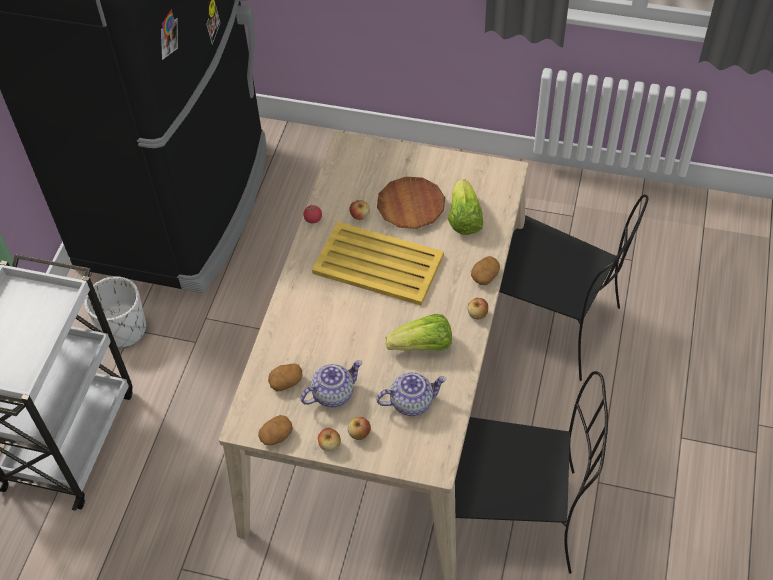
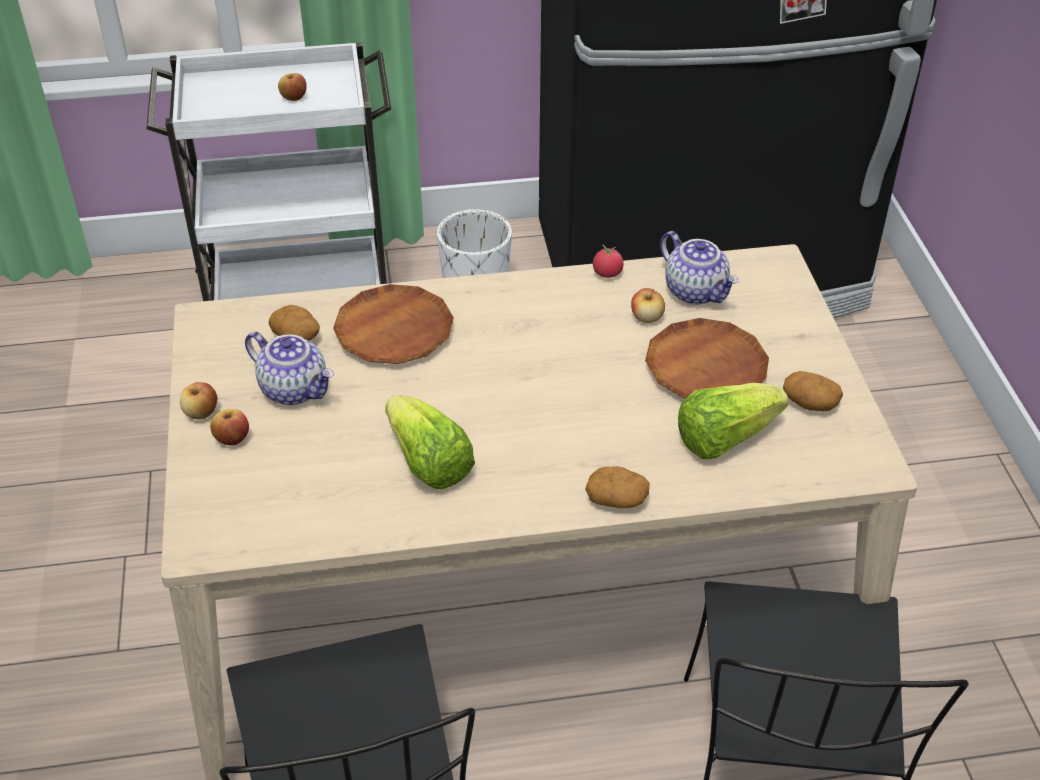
camera: 65 degrees right, 10 degrees down
potato [258,415,293,445] -> potato moved to [783,371,843,411]
yellow tray [312,222,444,306] -> none
teapot [376,372,447,416] -> teapot moved to [660,231,739,305]
apple [467,298,488,319] -> apple moved to [278,73,307,101]
none -> brown plate [333,284,454,364]

